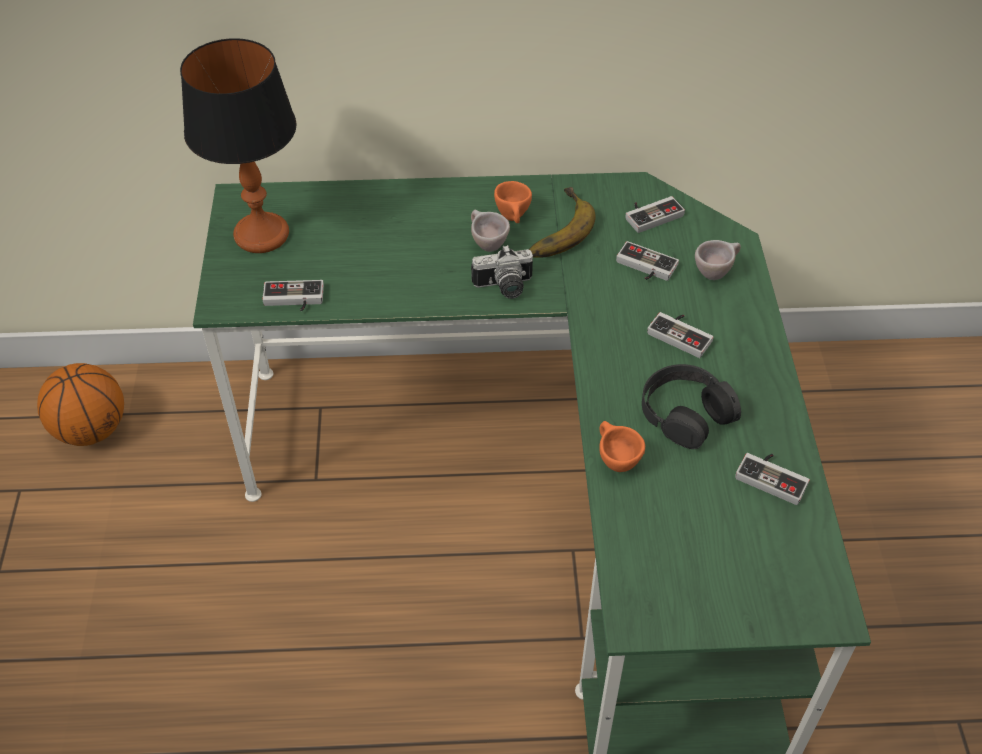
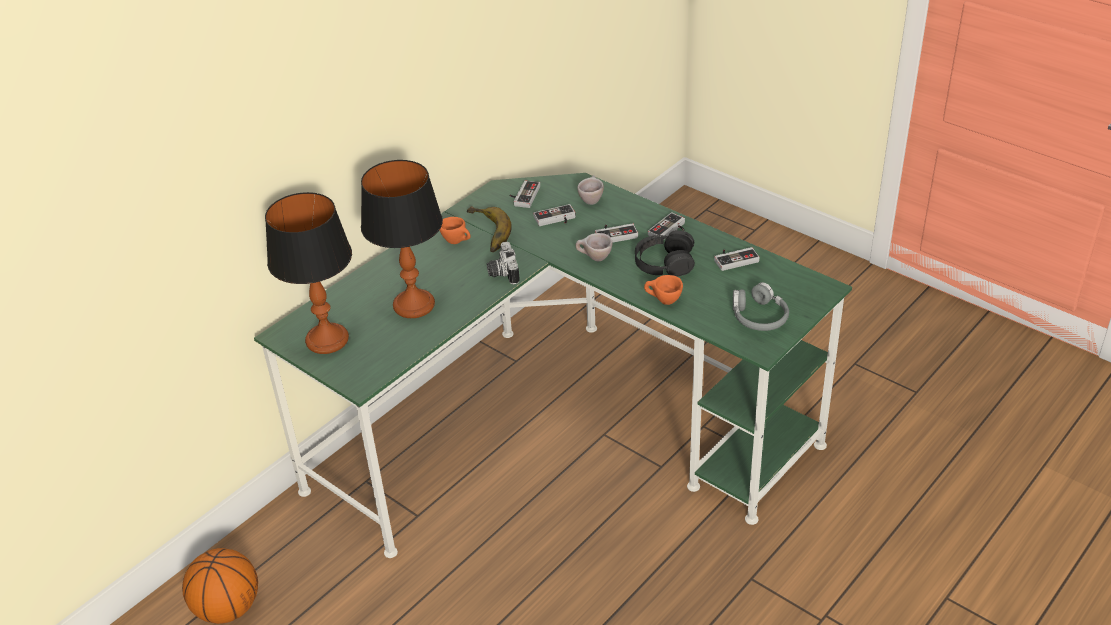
camera: 45 degrees left, 10 degrees down
game controller [262,280,324,311] -> game controller moved to [648,212,685,240]
beige cup [471,210,510,252] -> beige cup moved to [576,233,612,261]
camera [471,245,533,299] -> camera turned 135 degrees clockwise [487,242,520,284]
none -> table lamp [361,160,443,318]
none -> grey headphones [733,282,789,331]

